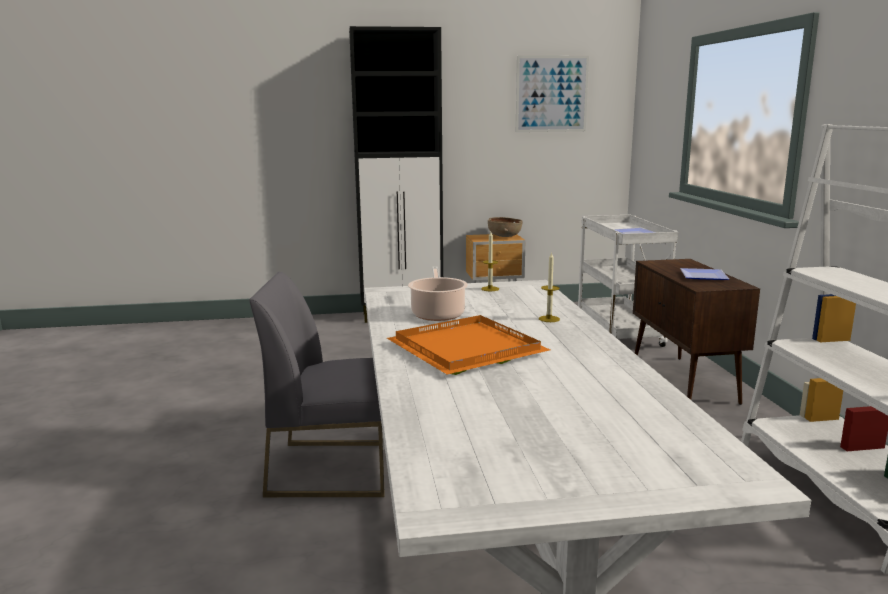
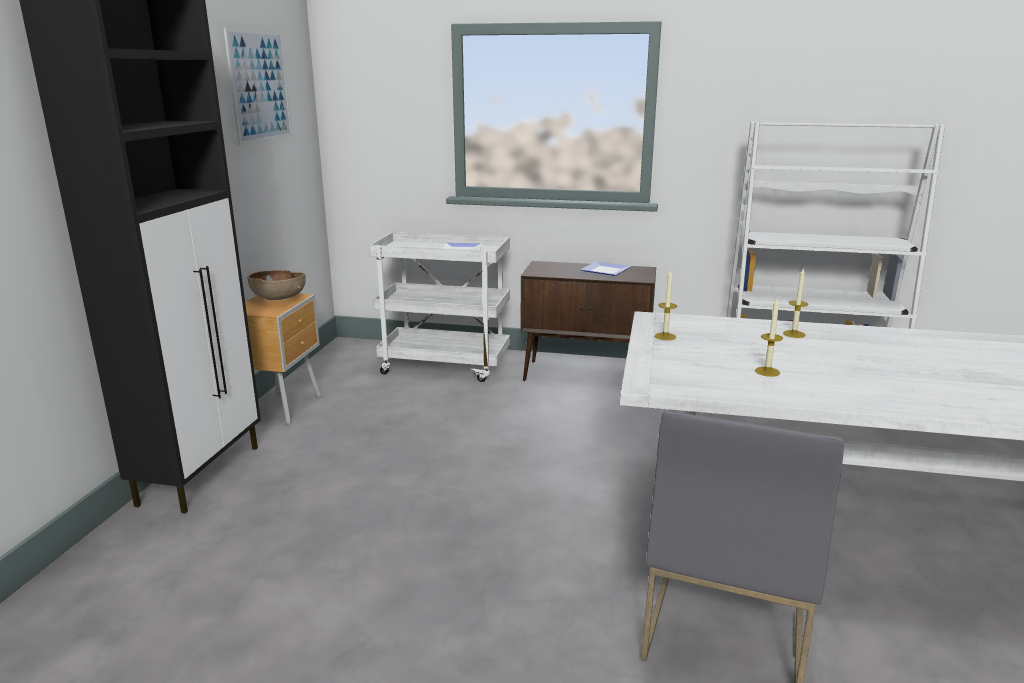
camera: 70 degrees left, 5 degrees up
orange tray [387,315,550,375] -> none
cooking pot [408,266,468,321] -> candle [755,298,783,377]

